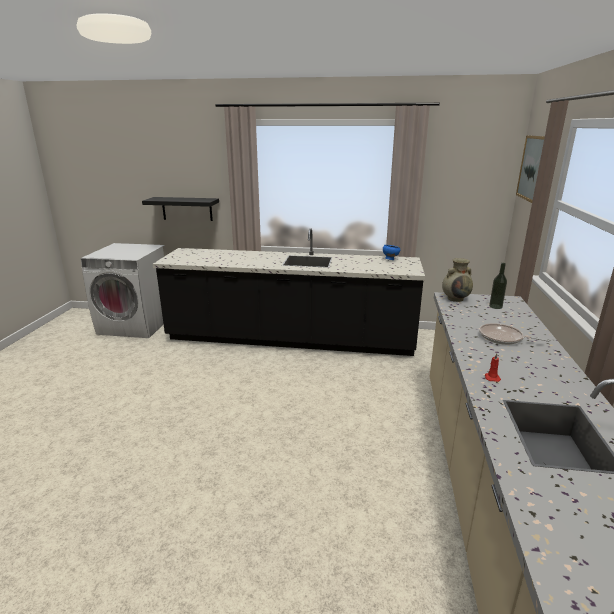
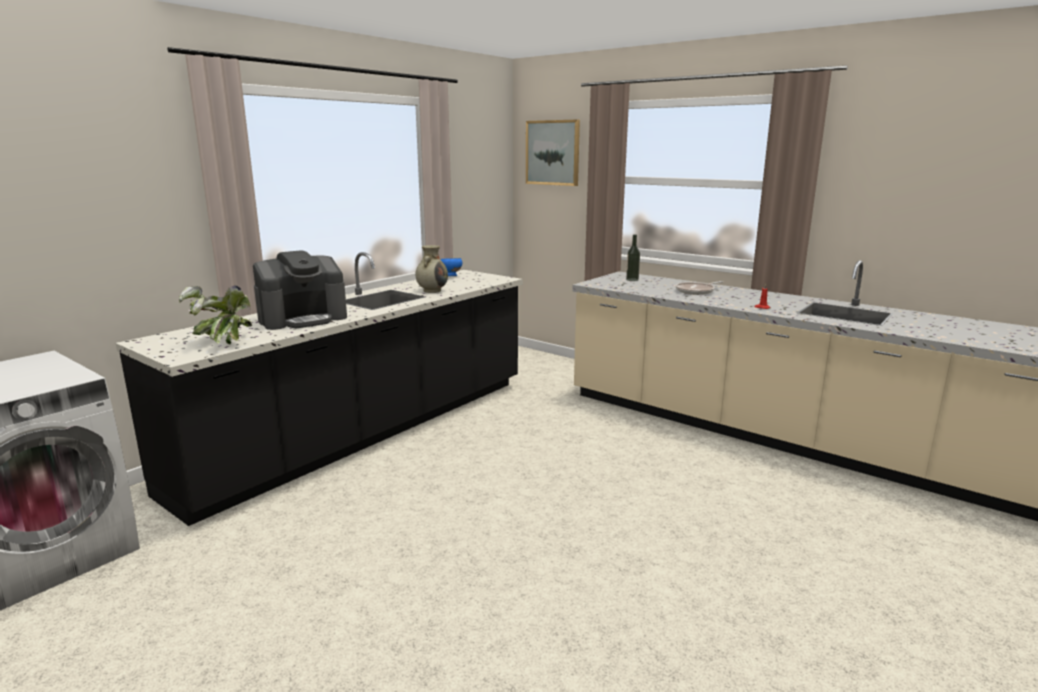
camera: 60 degrees left, 5 degrees down
black shelf [142,197,219,221] -> none
beige vase [442,258,473,302] -> beige vase moved to [416,245,448,293]
none -> potted plant [179,286,252,345]
none -> coffee machine [253,250,347,330]

